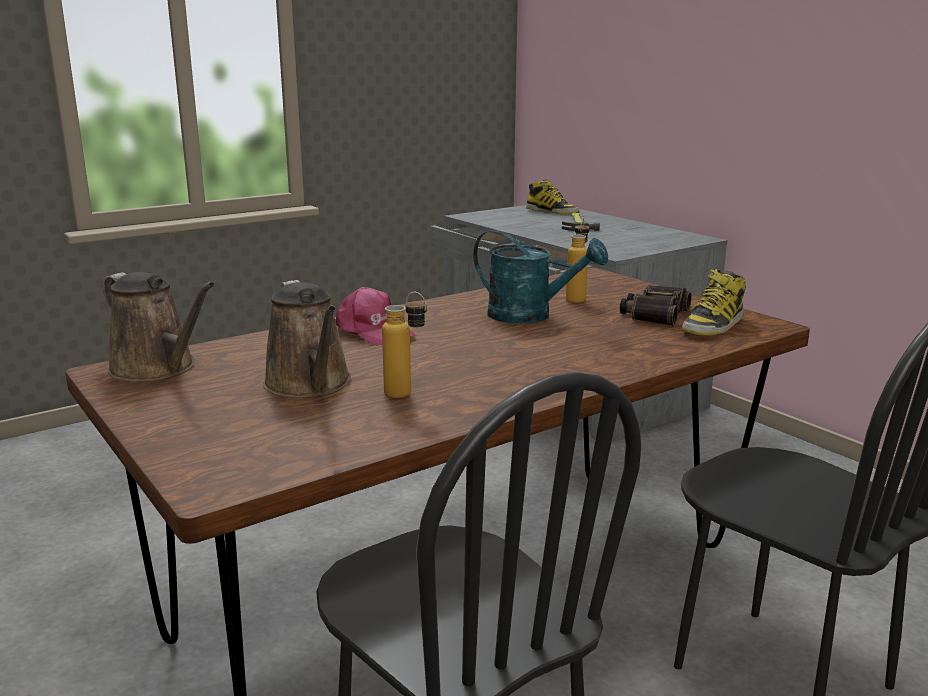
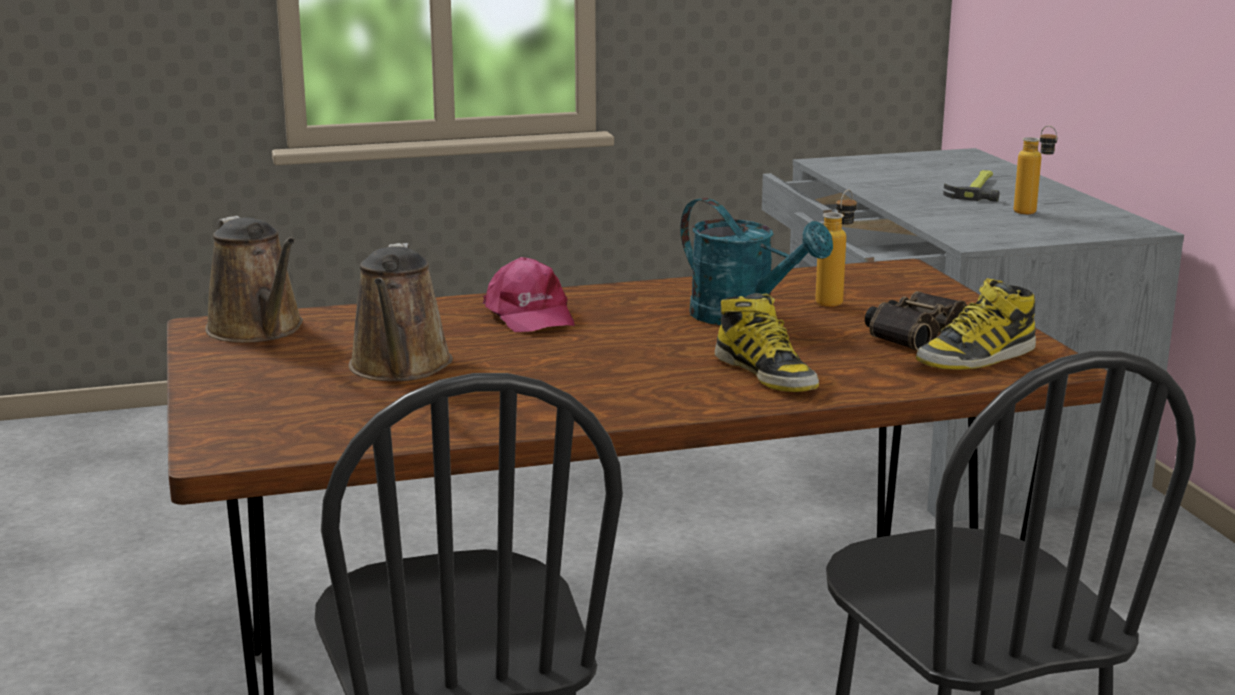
camera: 20 degrees right, 0 degrees up
bottle [382,292,427,398] -> bottle moved to [1014,125,1058,214]
boot [526,179,580,215] -> boot moved to [715,293,819,392]

